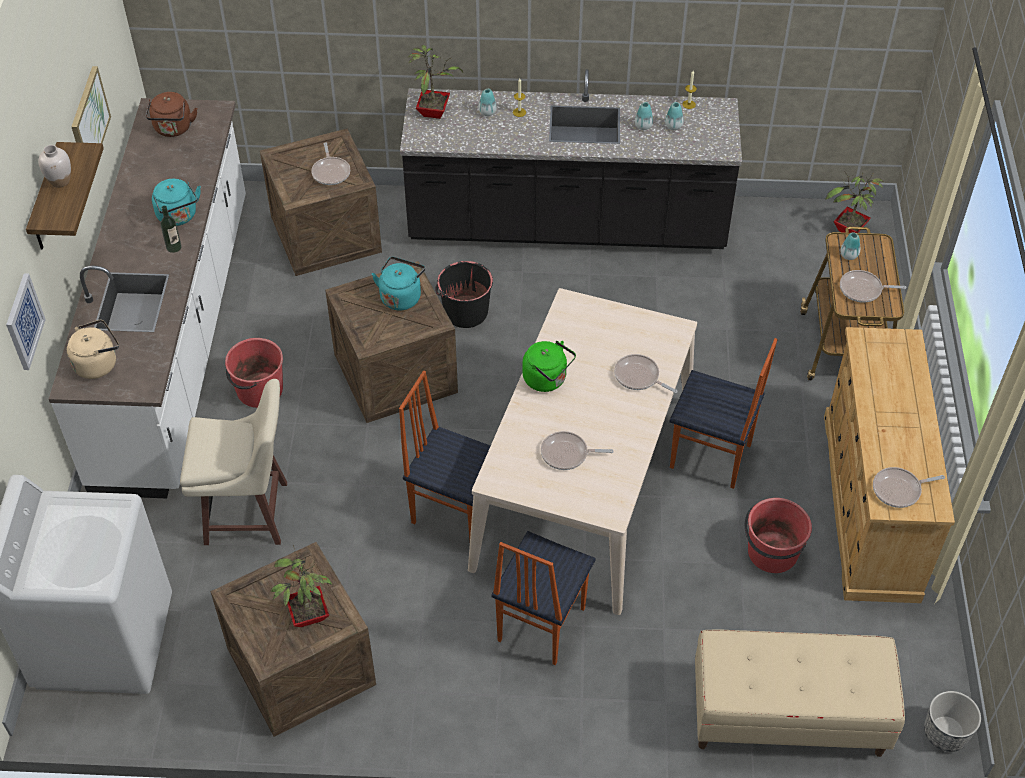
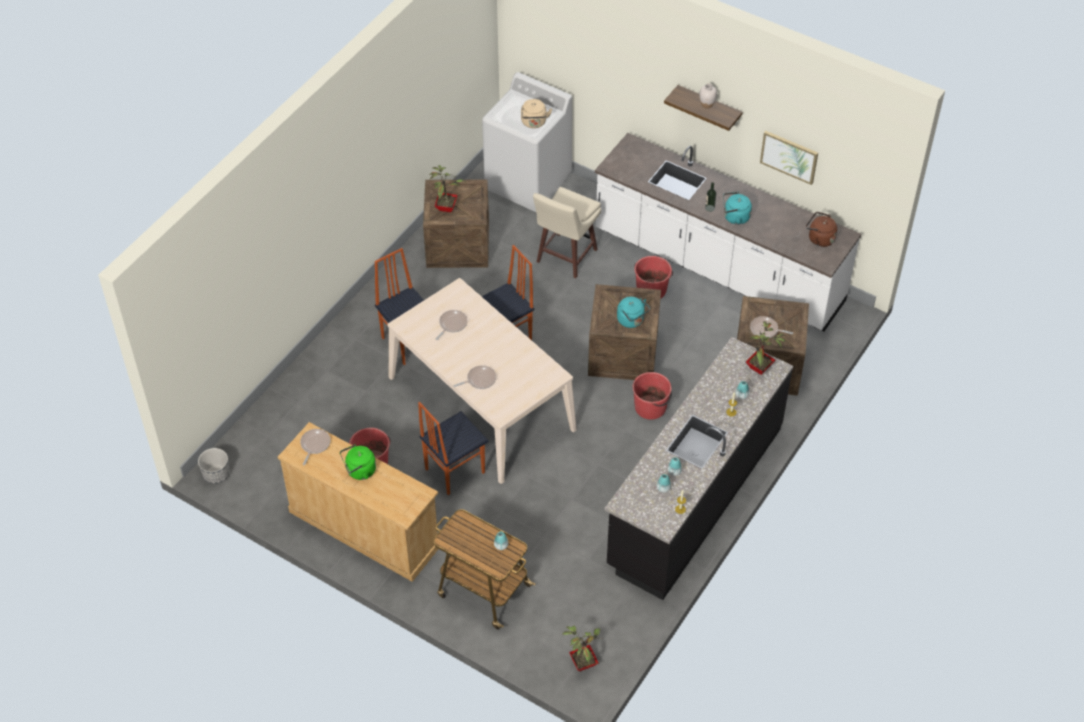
camera: 120 degrees right, 0 degrees up
picture [6,273,46,370] -> none
beige kettle [67,320,119,379] -> beige kettle moved to [521,99,552,128]
black bucket [435,261,493,328] -> red bucket [633,372,672,420]
green kettle [522,341,576,392] -> green kettle moved to [340,444,376,480]
beige bench [695,629,905,757] -> none
frying pan [840,270,906,303] -> none

